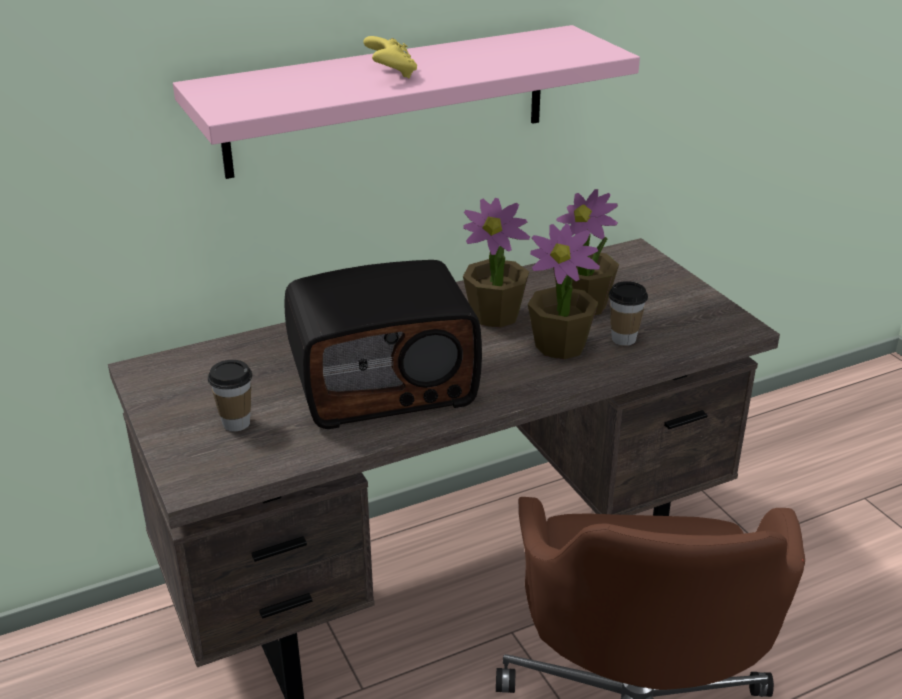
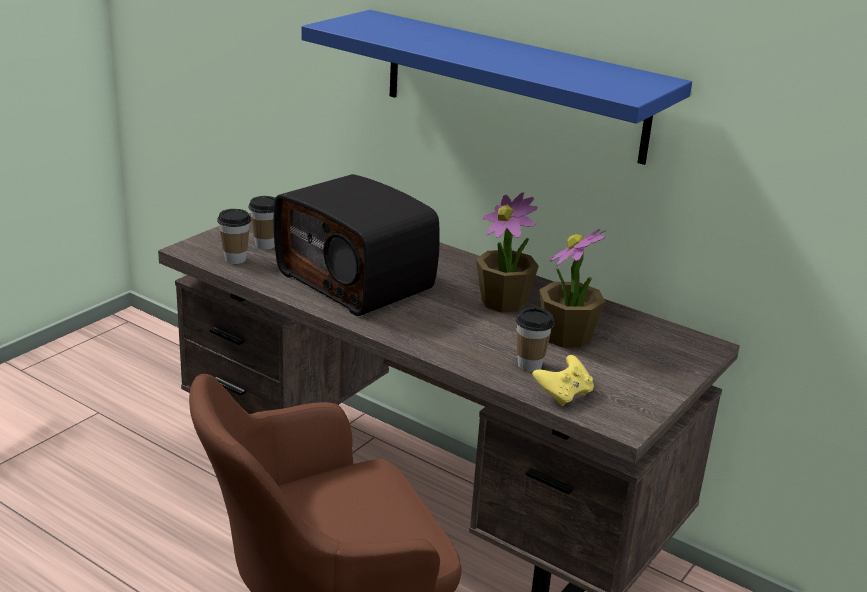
camera: 60 degrees right, 5 degrees down
pink shelf [173,25,640,179] -> blue shelf [302,10,692,165]
yellow game controller [363,36,417,78] -> yellow game controller moved to [532,355,594,406]
potted plant [528,224,600,360] -> none
none -> cup [217,209,251,264]

